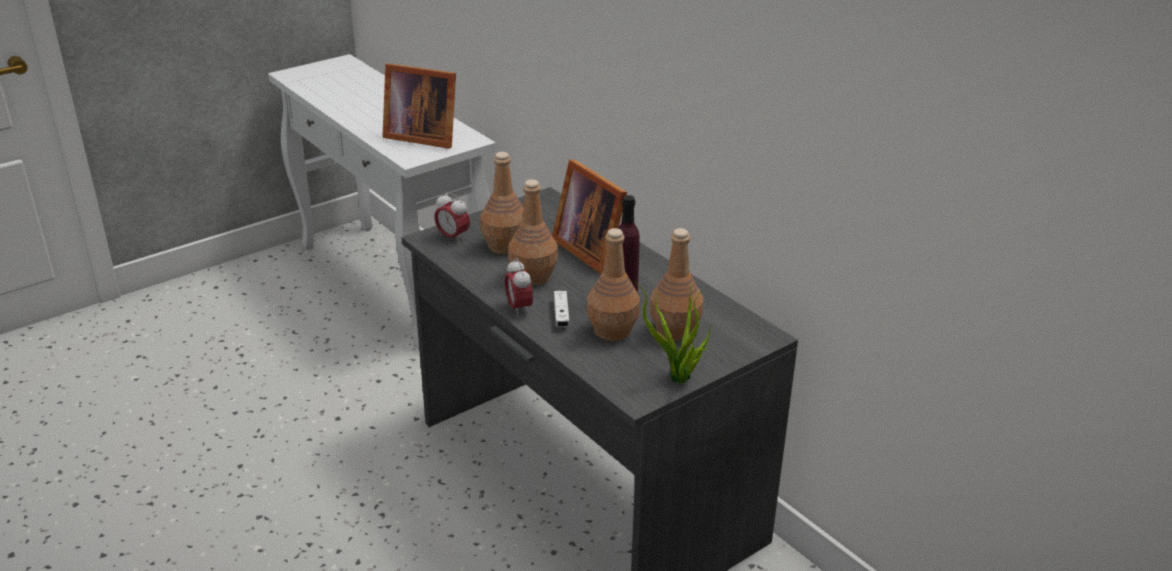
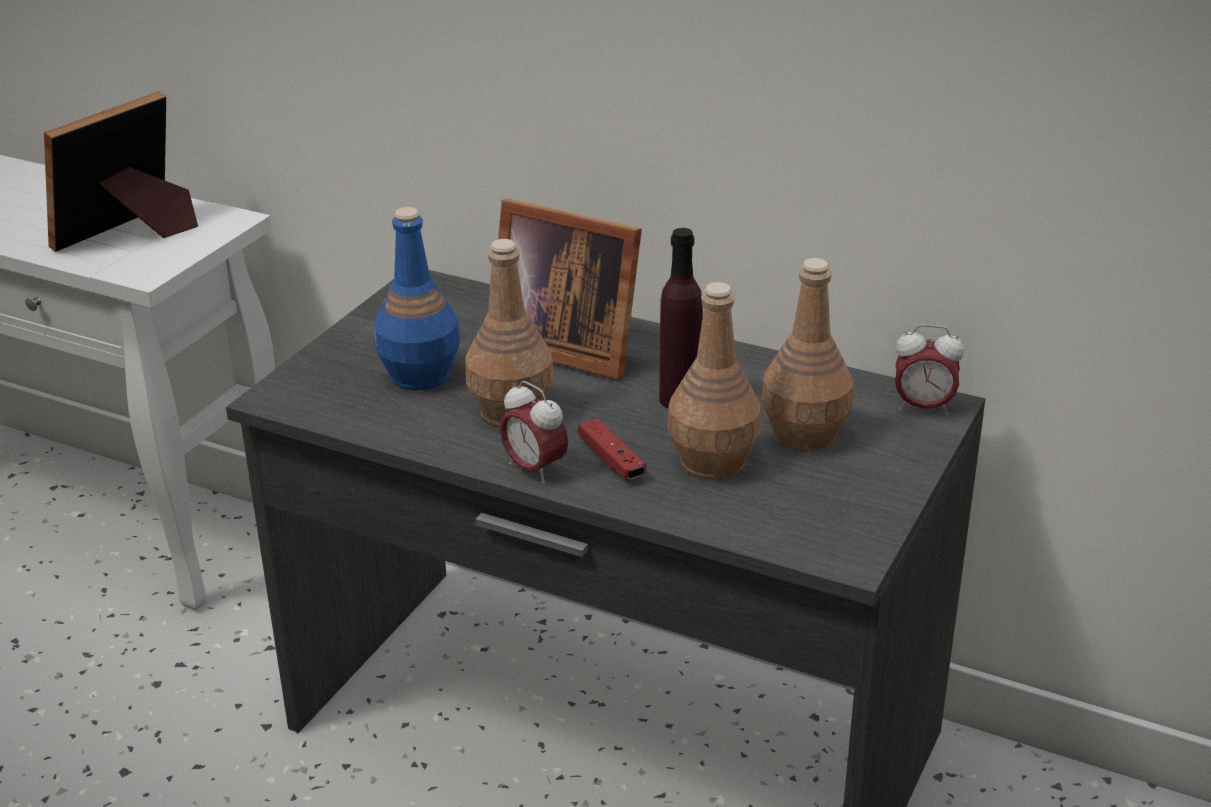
camera: 25 degrees left, 0 degrees up
picture frame [382,63,456,149] -> picture frame turned 135 degrees clockwise [44,91,198,252]
alarm clock [434,192,470,244] -> alarm clock moved to [895,324,964,415]
brown bottle [480,152,523,254] -> blue bottle [374,207,460,390]
white game controller [554,291,570,327] -> red game controller [578,418,646,480]
potted plant [635,281,712,384] -> none

